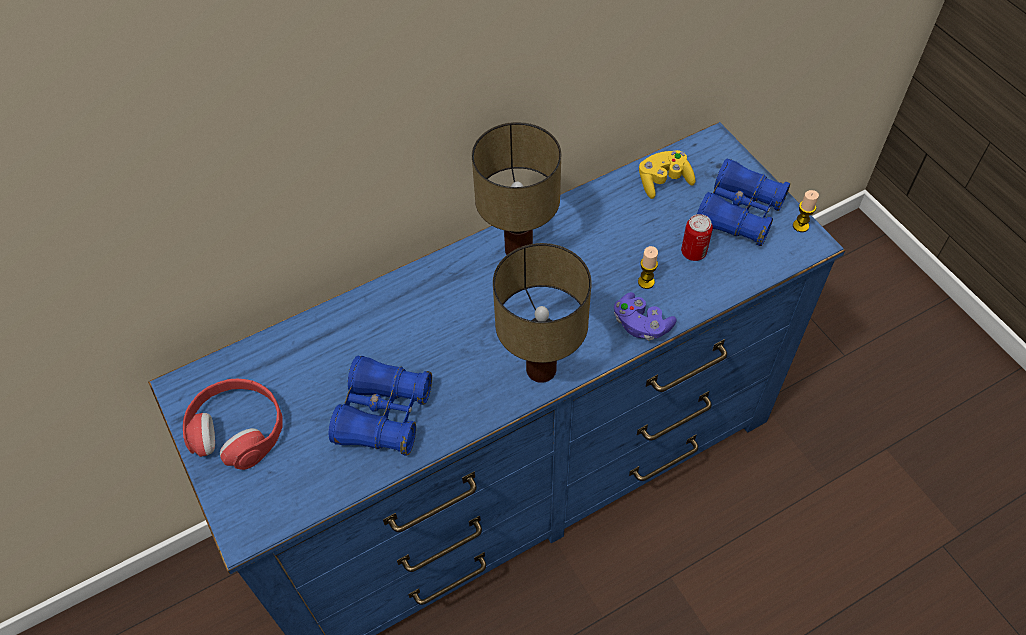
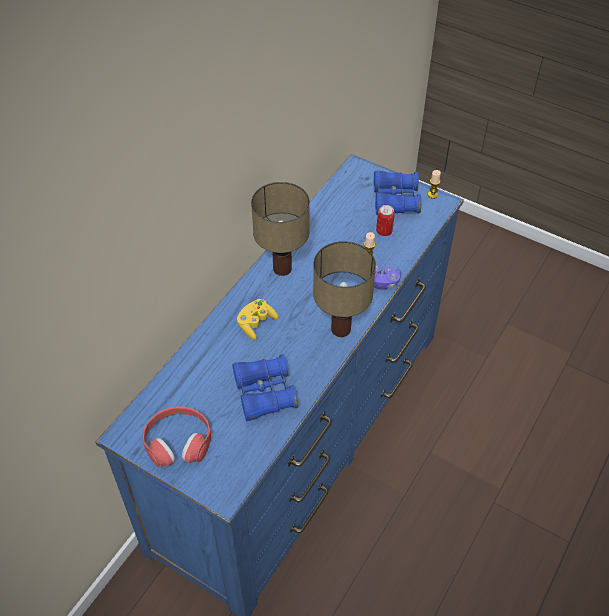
camera: 30 degrees left, 5 degrees down
yellow game controller [639,150,695,199] -> yellow game controller moved to [237,299,278,340]

